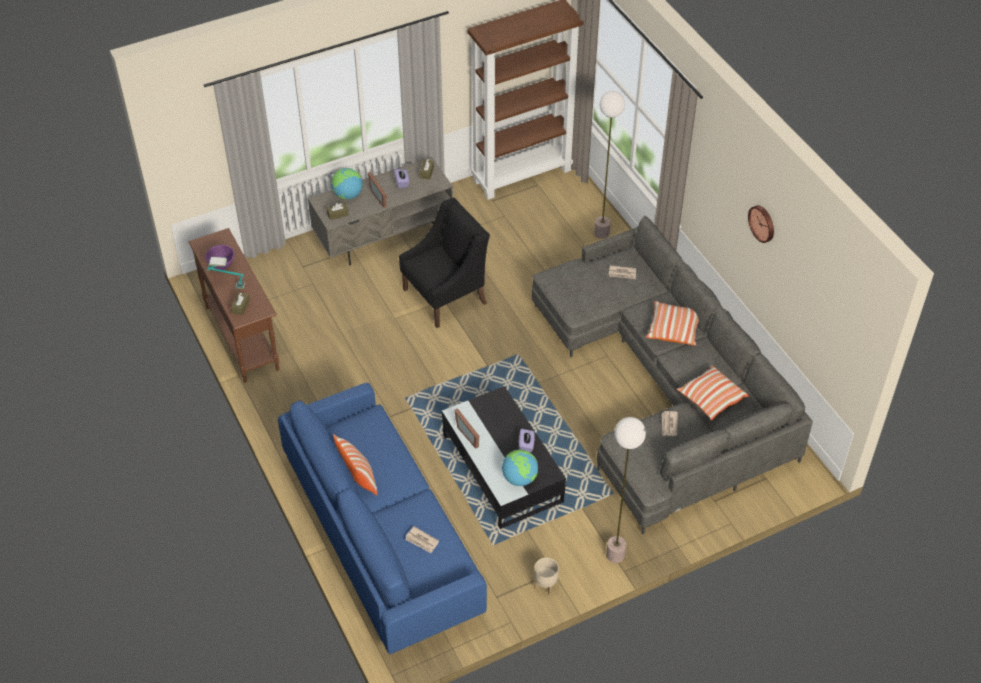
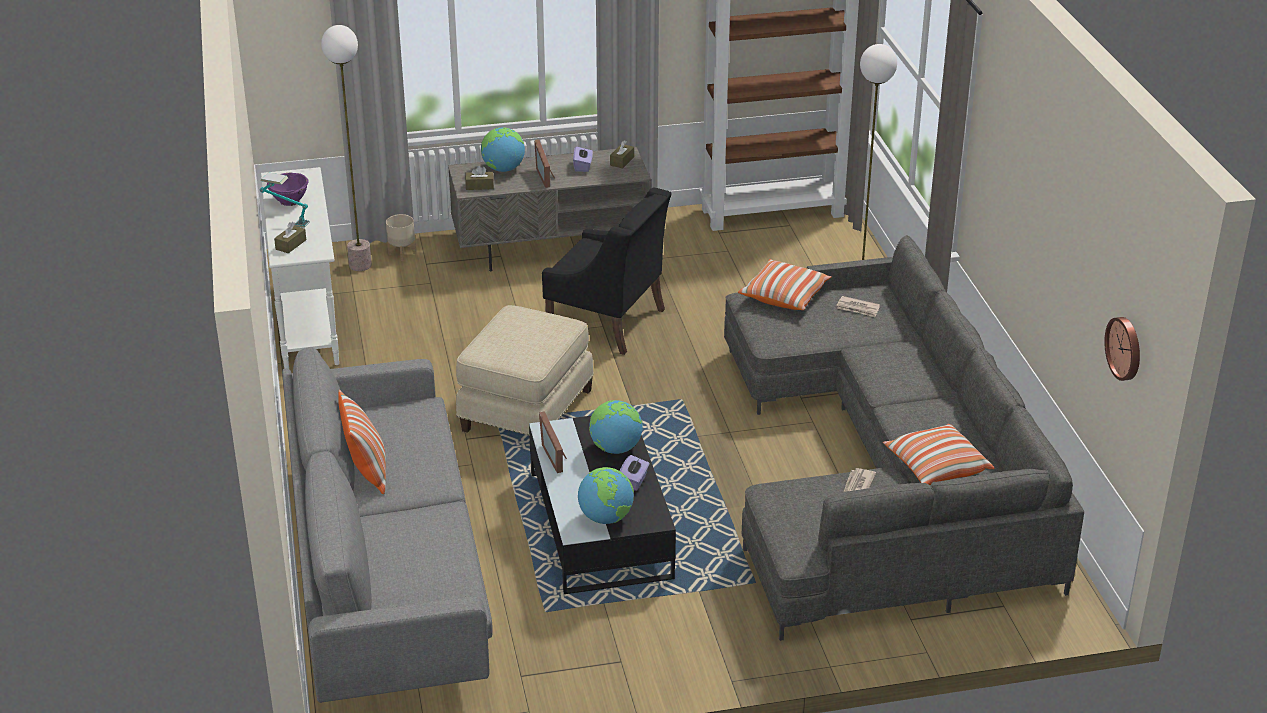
camera: 15 degrees right, 15 degrees down
brown console table [188,228,279,383] -> white console table [261,167,339,369]
blue sofa [278,383,487,654] -> grey sofa [282,347,493,703]
black armchair [399,197,490,328] -> black armchair turned 45 degrees clockwise [542,187,672,355]
newspaper [405,526,439,553] -> none
beige planter [534,558,559,595] -> beige planter moved to [386,214,416,261]
floor lamp [606,417,646,563] -> floor lamp moved to [321,25,372,271]
pillow [646,301,699,345] -> pillow moved to [738,259,832,310]
wall clock [748,205,774,243] -> wall clock moved to [1104,317,1140,381]
none -> beige ottoman [456,305,594,436]
none -> globe [589,400,642,454]

